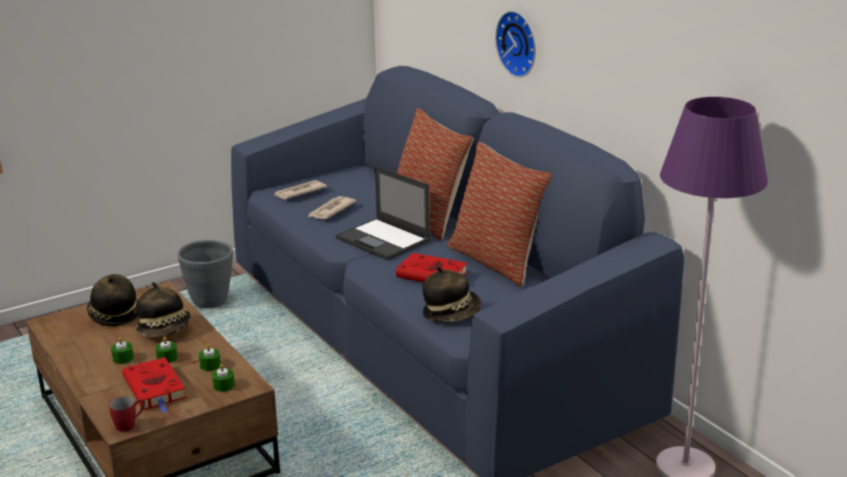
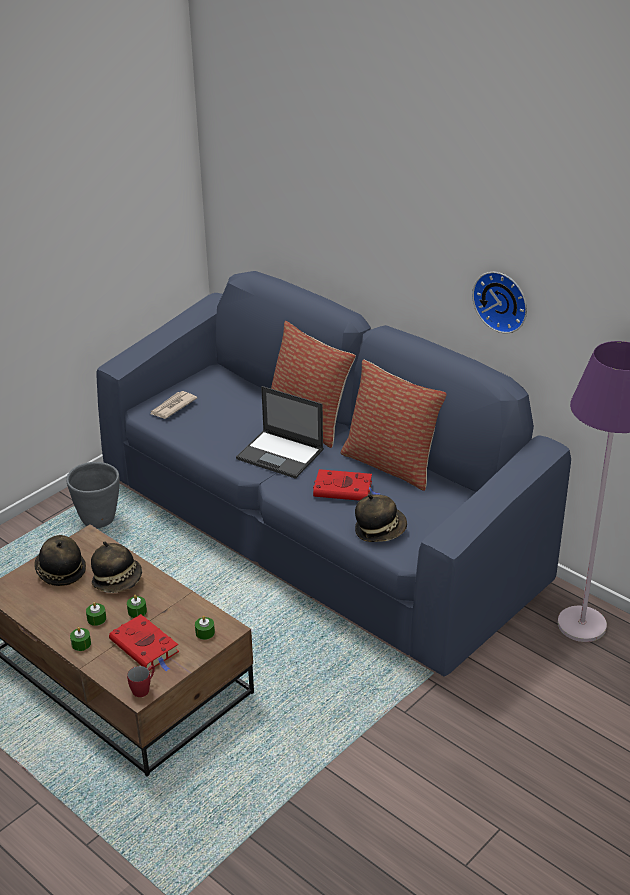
camera: 15 degrees left, 10 degrees up
green candle [199,344,221,371] -> green candle moved to [70,627,91,651]
newspaper [308,196,356,219] -> none
wall clock [495,11,536,78] -> wall clock moved to [472,272,527,333]

